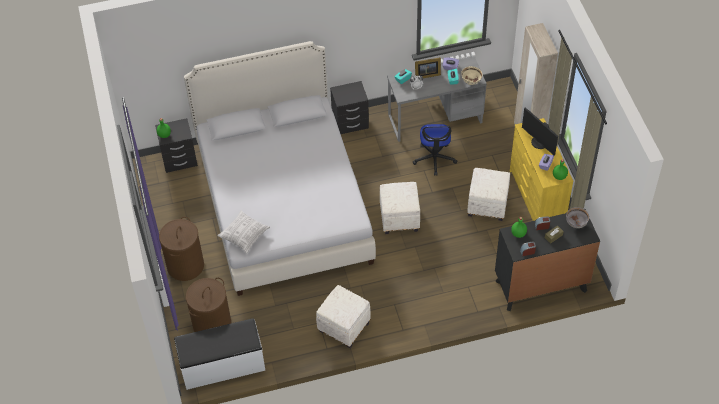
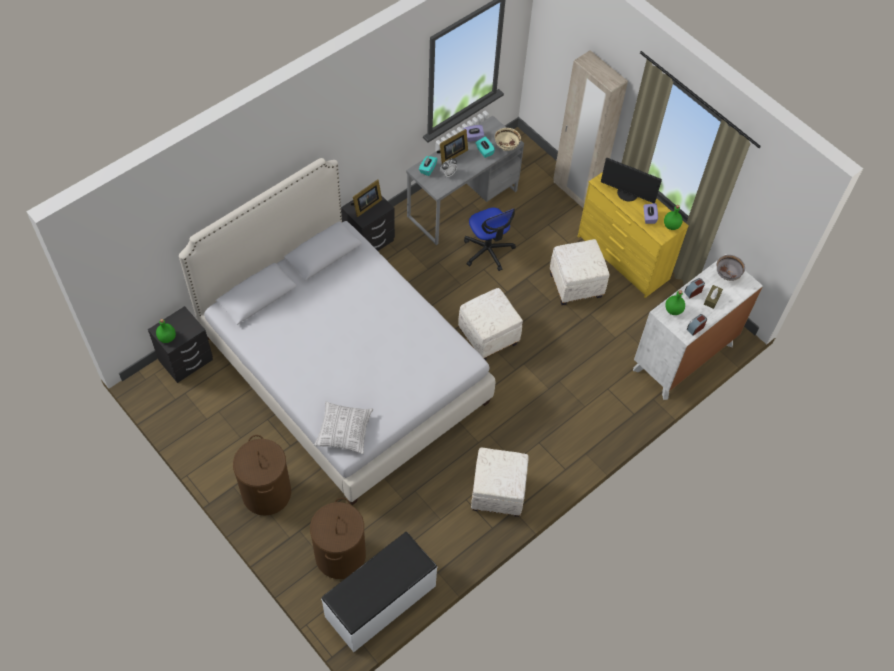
camera: 30 degrees left, 5 degrees up
black dresser [495,209,600,311] -> white dresser [633,254,763,400]
none -> picture frame [351,179,382,217]

